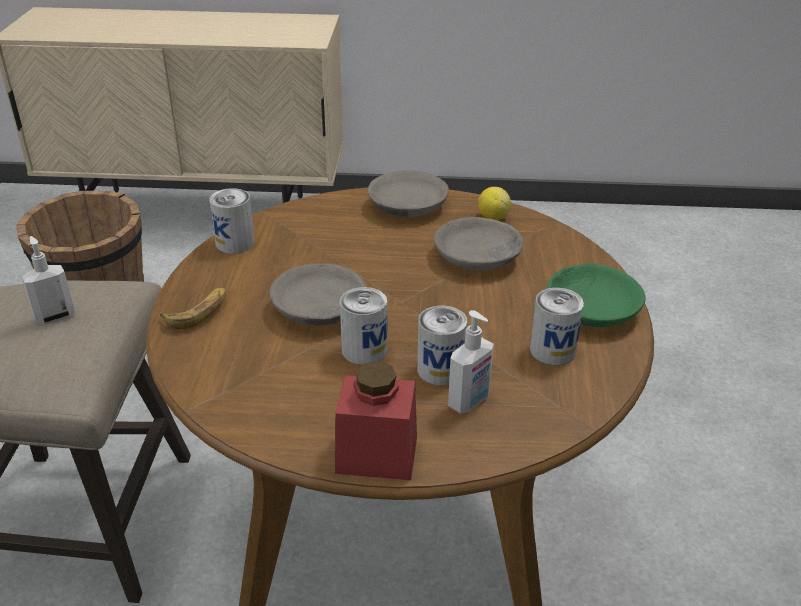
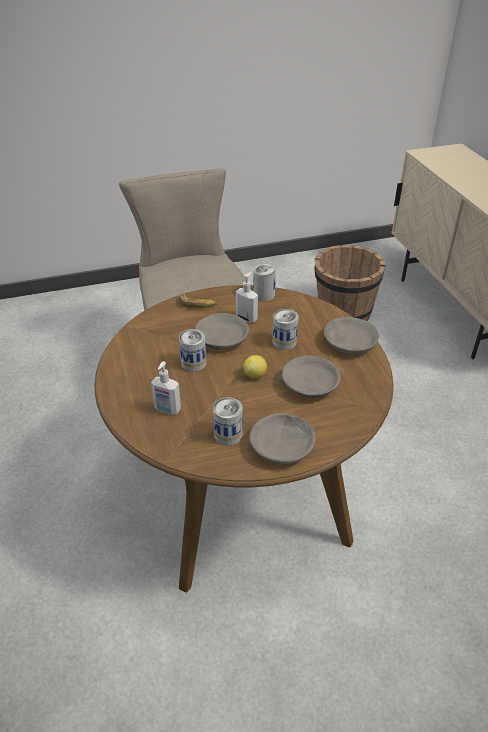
camera: 70 degrees right, 5 degrees up
soap dispenser [21,236,75,324] -> soap dispenser moved to [236,272,258,323]
red jar [335,361,417,480] -> none
can [417,306,468,386] -> can moved to [273,309,298,350]
lemon [478,187,511,220] -> lemon moved to [244,355,267,379]
green bowl [547,263,646,327] -> grey bowl [249,413,316,464]

